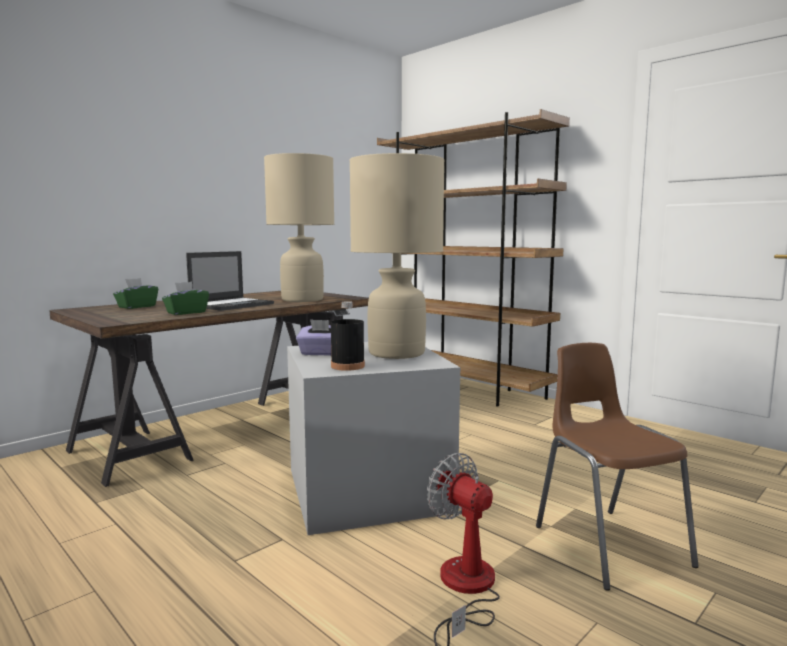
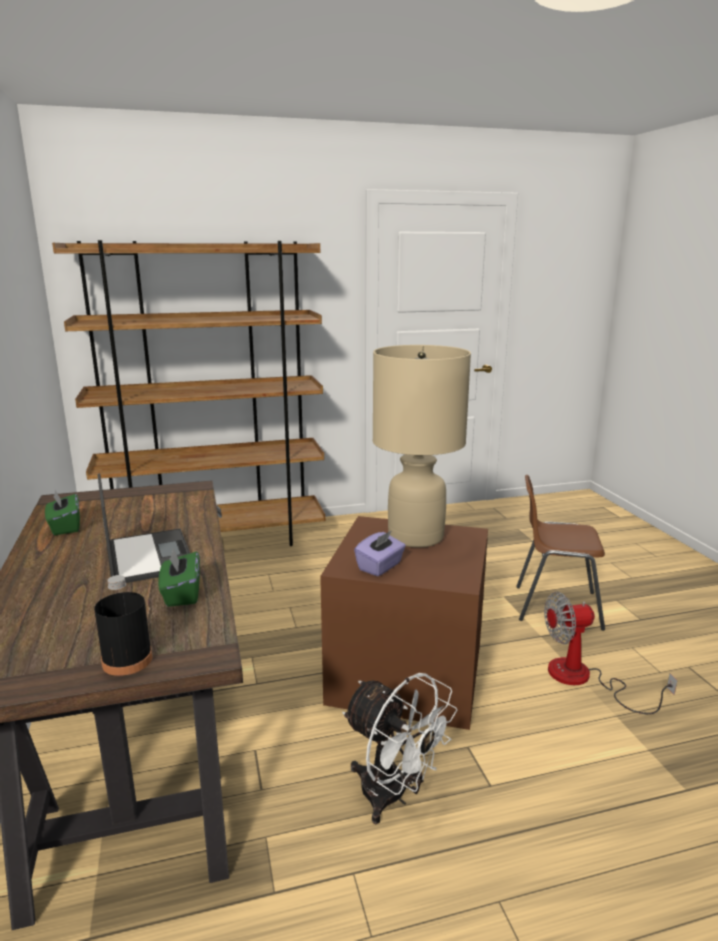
camera: 60 degrees left, 10 degrees up
green tissue box [113,278,158,309] -> green tissue box moved to [45,490,80,535]
beige table lamp [264,153,334,302] -> none
grey storage box [287,342,460,535] -> brown storage box [320,516,488,730]
black bottle [331,301,365,371] -> black bottle moved to [94,575,153,676]
none -> white fan [342,673,458,824]

